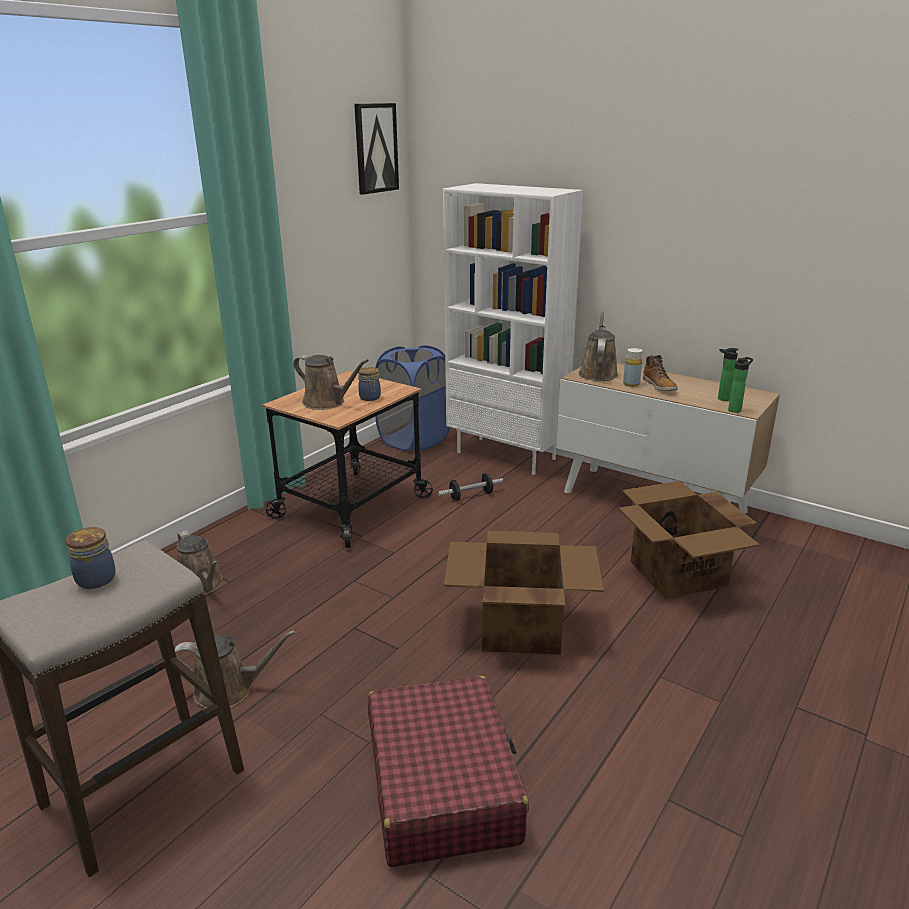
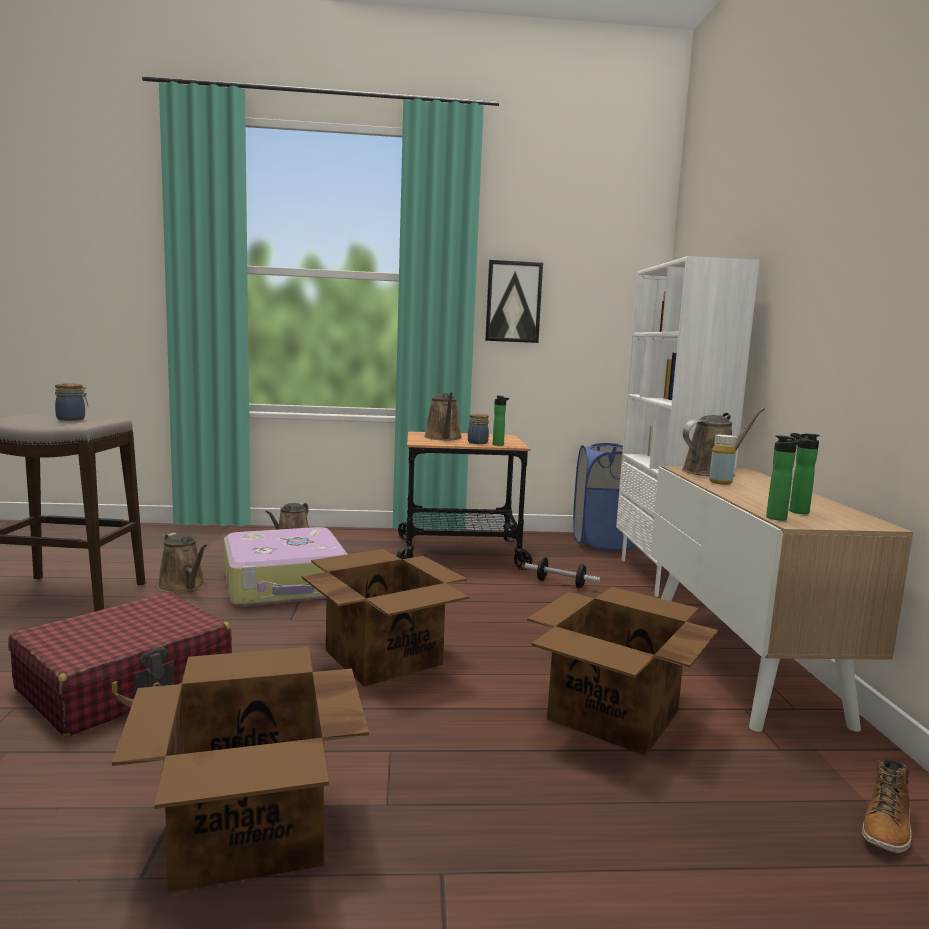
camera: 50 degrees right, 15 degrees down
picture [354,103,399,195] -> picture moved to [485,260,543,343]
boot [643,355,677,391] -> boot moved to [862,759,911,854]
none -> cardboard box [112,647,369,892]
none -> suitcase [224,527,347,607]
none -> bottle [493,395,509,446]

